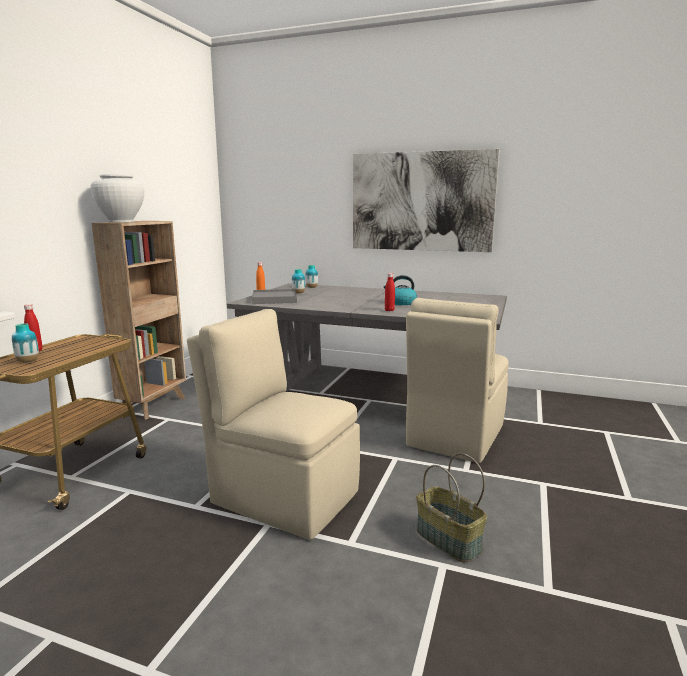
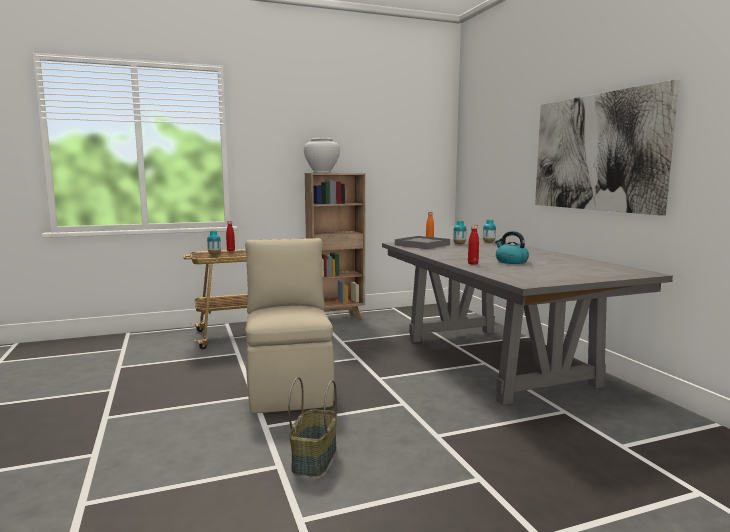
camera: 50 degrees right, 5 degrees down
beige chair [406,298,509,463] -> none

